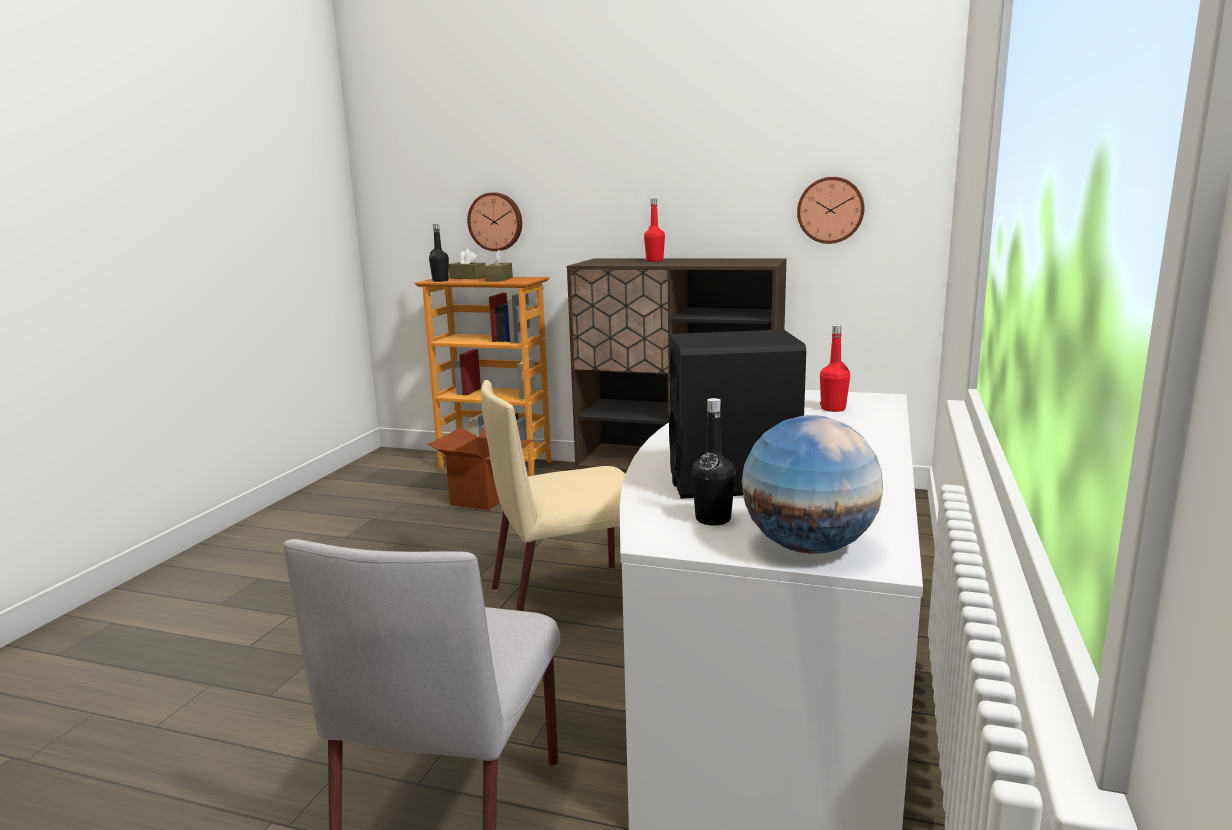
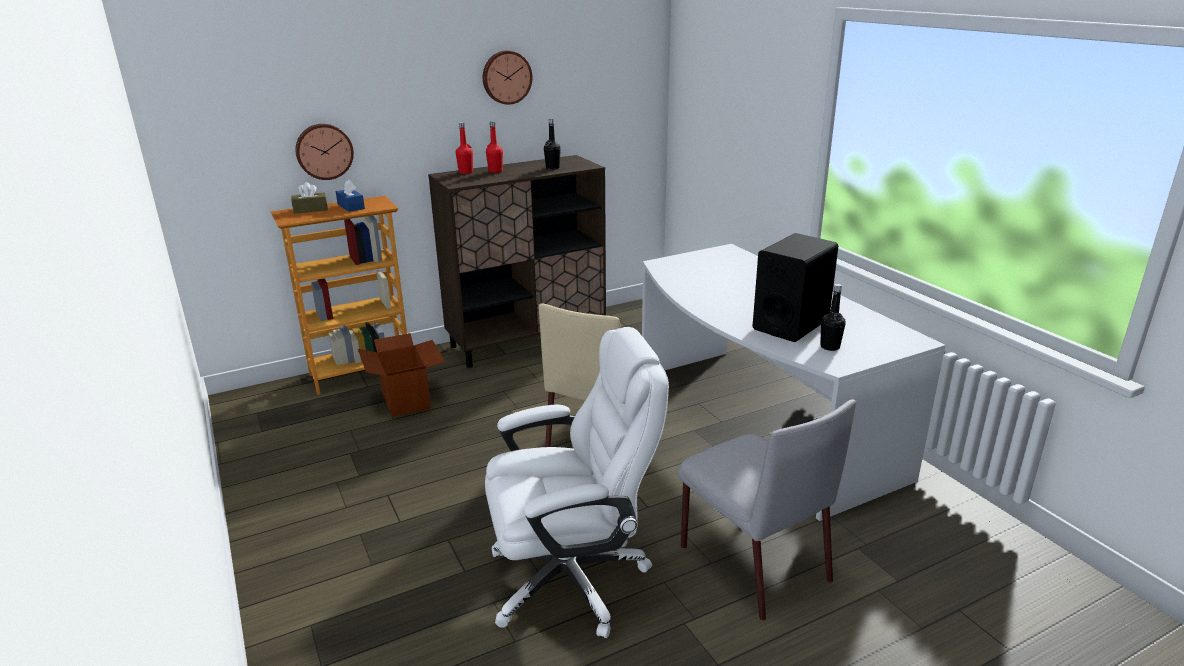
camera: 45 degrees left, 10 degrees up
black bottle [429,224,449,282] -> black bottle moved to [544,118,561,170]
brown tissue box [484,250,513,281] -> blue tissue box [336,180,365,212]
globe [742,415,883,554] -> none
wall clock [797,177,865,244] -> wall clock moved to [483,51,532,105]
red bottle [820,325,850,412] -> red bottle moved to [456,122,473,174]
none -> white office chair [485,327,669,638]

